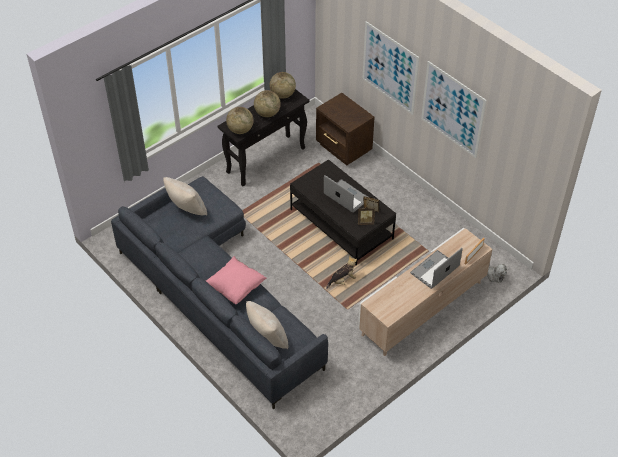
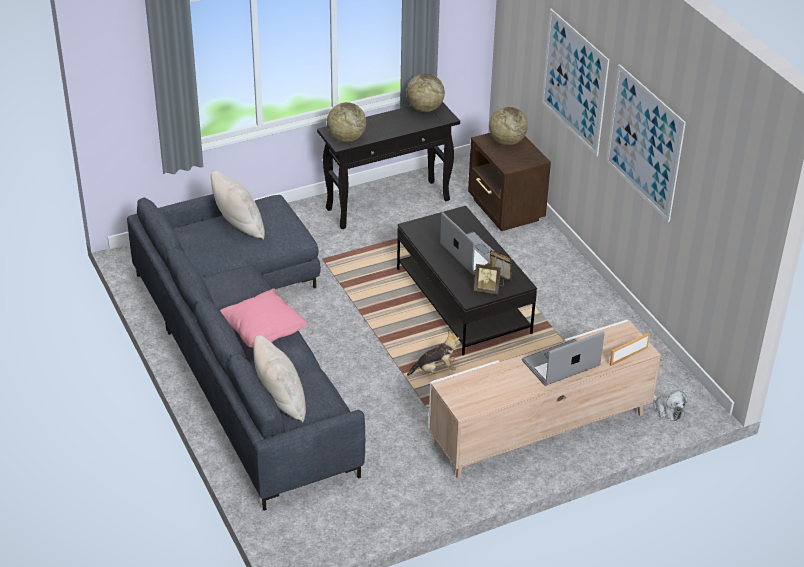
camera: 15 degrees right, 10 degrees down
globe [254,90,281,117] -> globe moved to [489,107,528,145]

